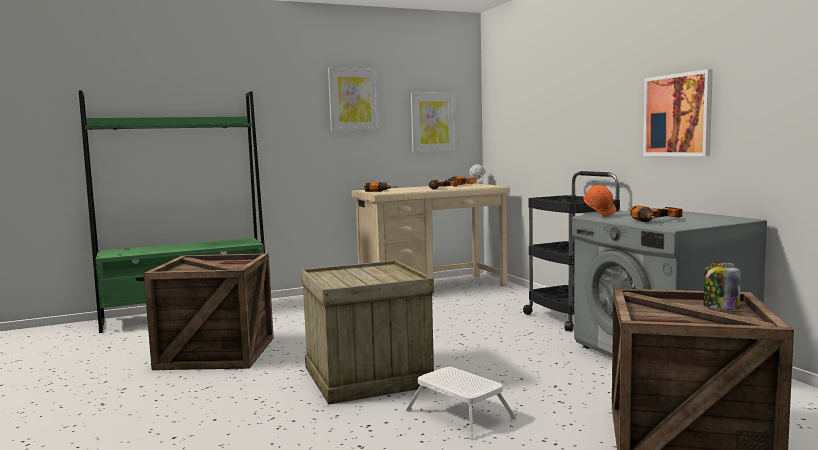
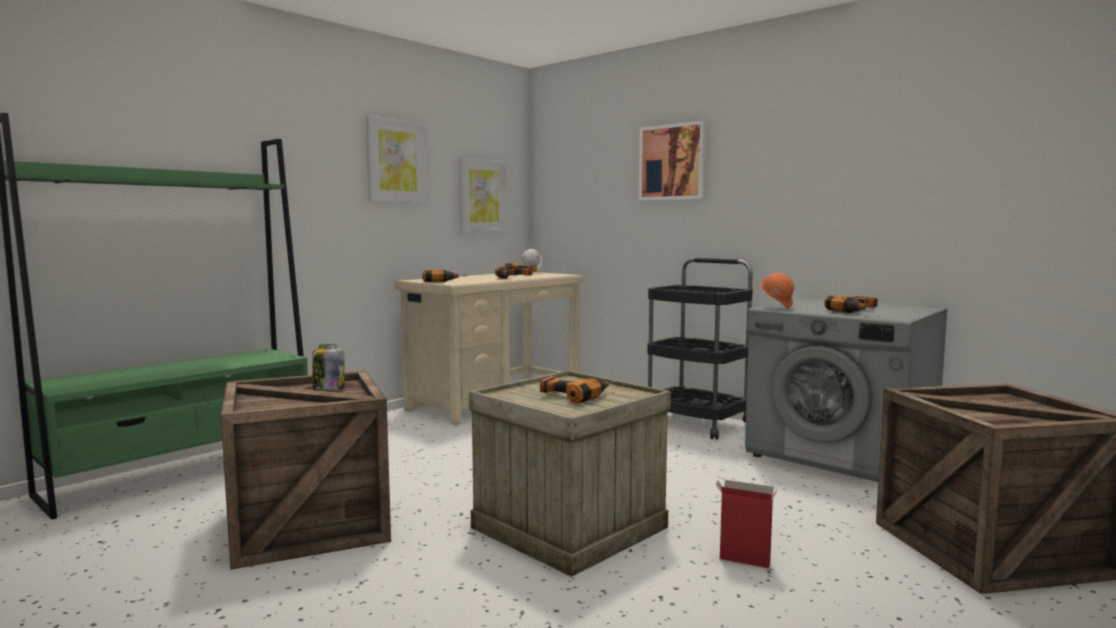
camera: 25 degrees left, 0 degrees up
white step ladder [406,367,517,440] -> cardboard box [716,480,777,568]
picture [643,69,713,156] -> picture moved to [639,121,706,201]
jar [704,262,740,310] -> jar moved to [312,344,345,390]
none -> power drill [540,376,614,404]

